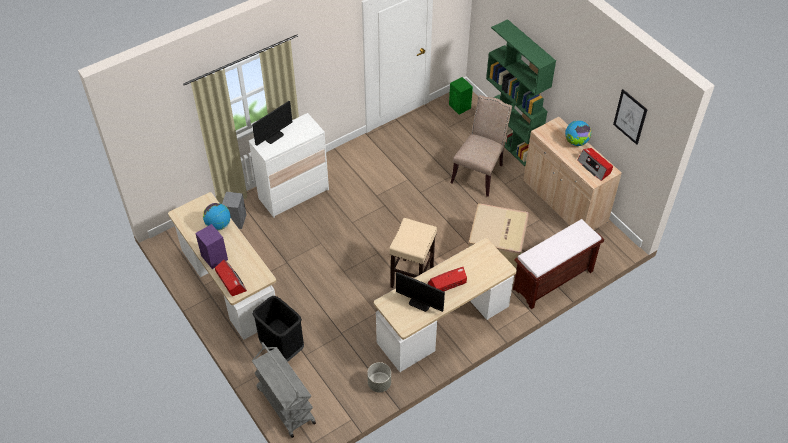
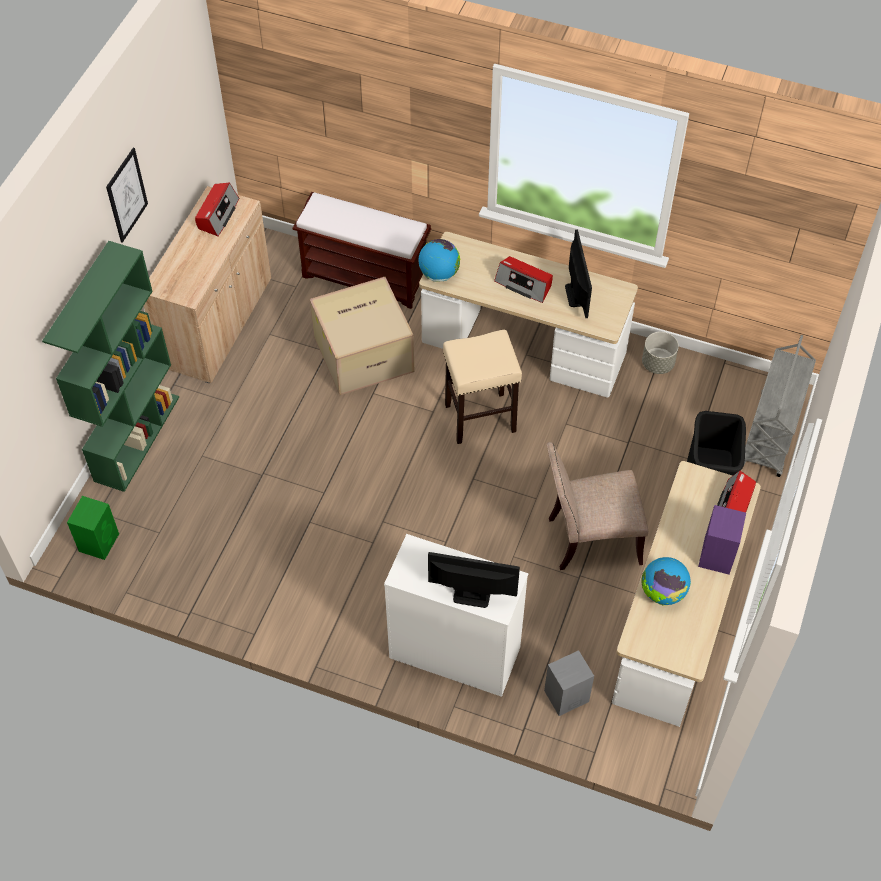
camera: 125 degrees left, 5 degrees up
beige chair [451,95,512,197] -> beige chair moved to [546,442,648,570]
globe [565,120,591,146] -> globe moved to [419,239,460,282]
picture [613,89,648,145] -> picture moved to [106,148,148,243]

